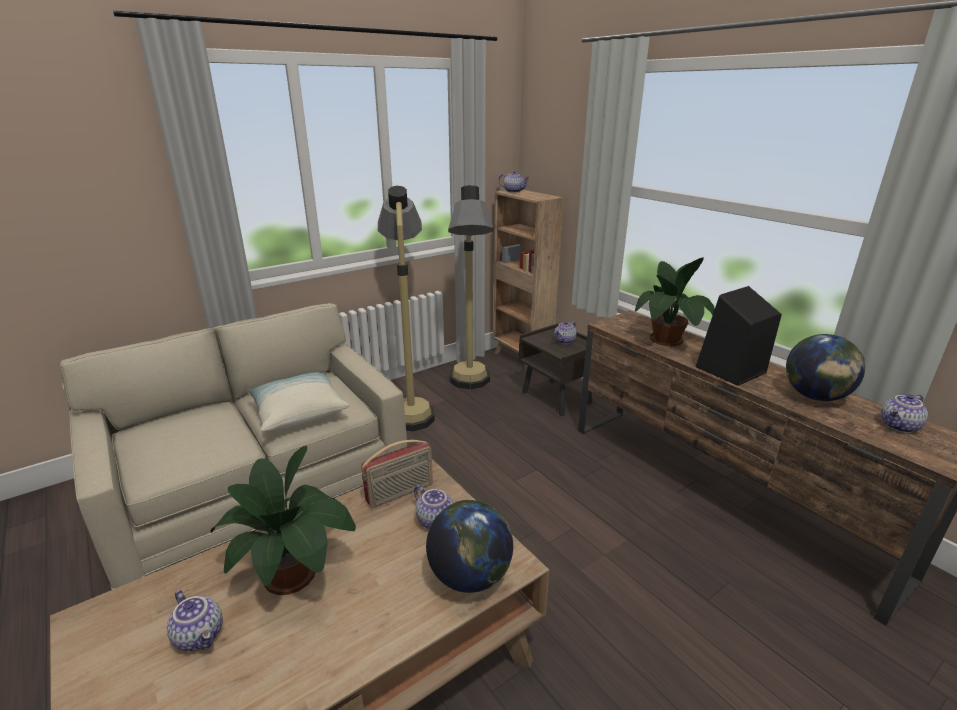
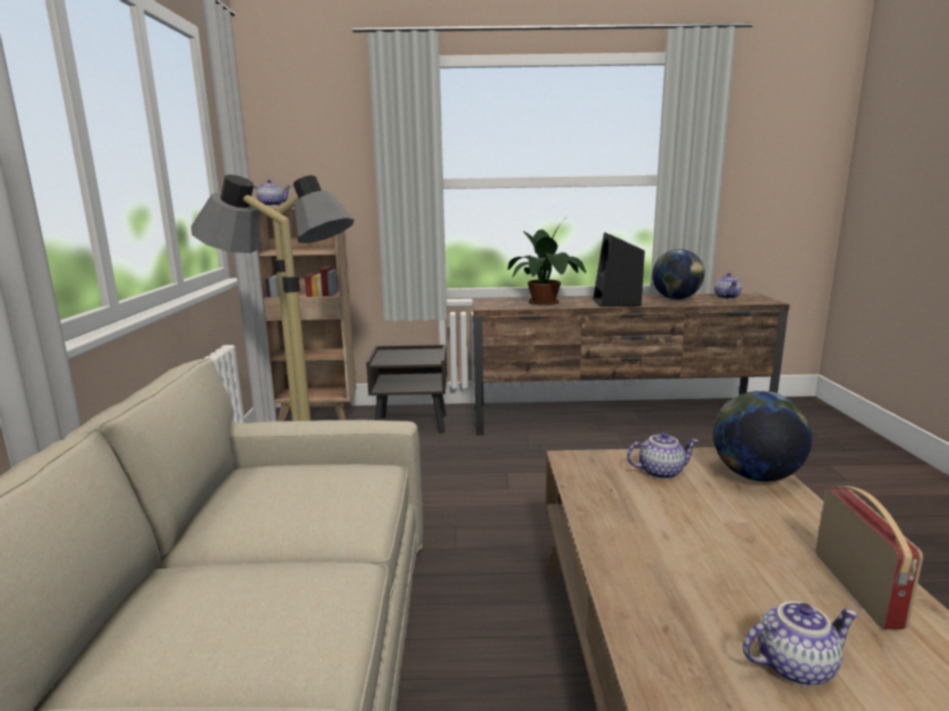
camera: 55 degrees left, 10 degrees down
potted plant [210,446,356,595] -> none
pillow [247,372,350,432] -> none
radio [361,440,433,508] -> radio moved to [816,486,923,629]
teapot [554,321,576,344] -> none

